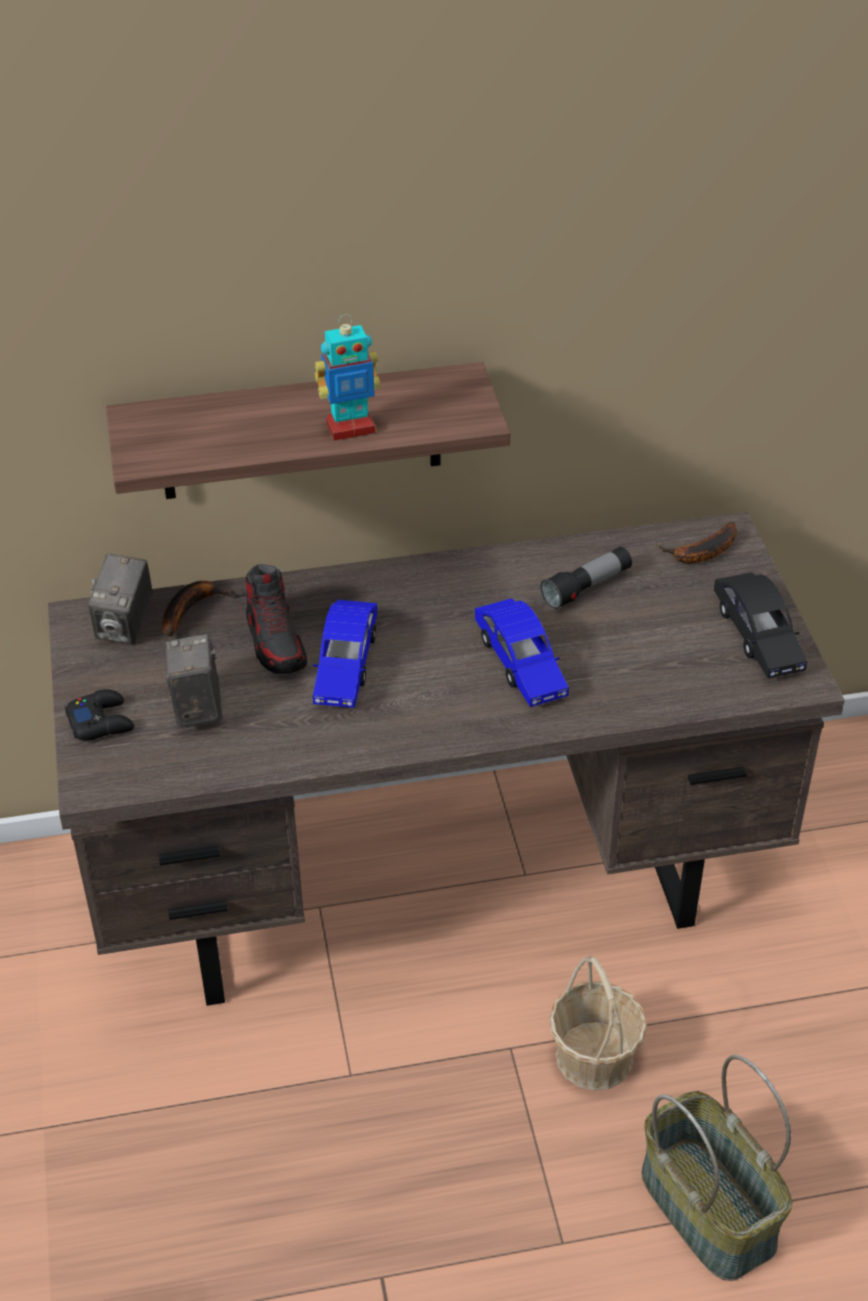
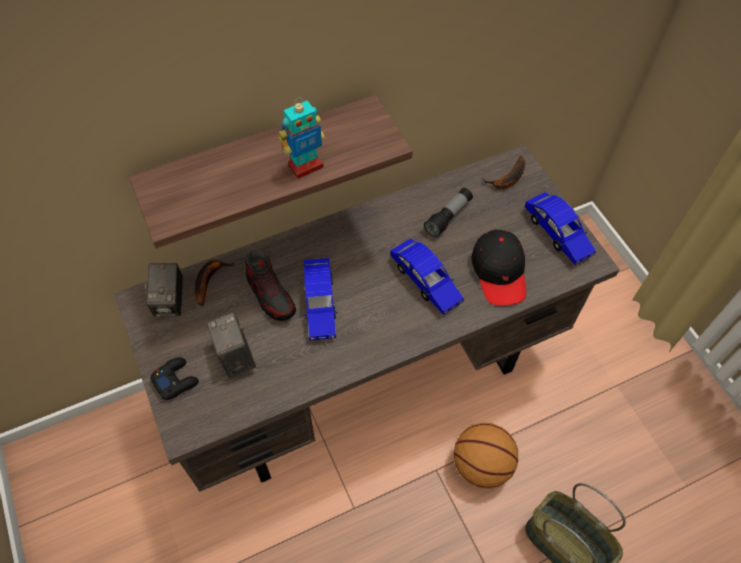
camera: 15 degrees left, 15 degrees up
basket [549,956,647,1090] -> basketball [454,423,518,489]
black toy car [714,572,807,678] -> blue toy car [525,192,596,265]
none -> black cap [471,229,526,306]

